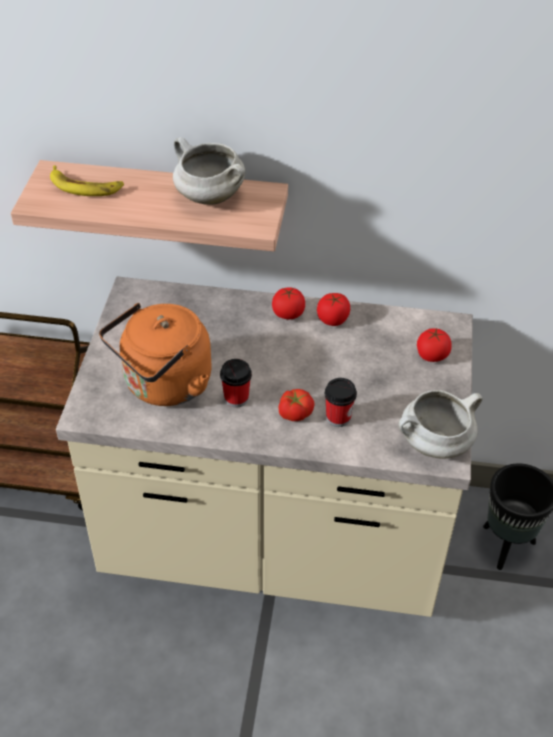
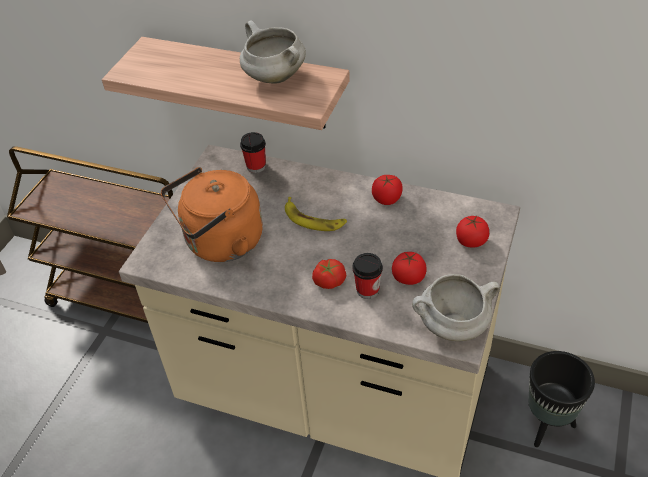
camera: 15 degrees right, 0 degrees up
banana [50,166,124,196] -> banana moved to [285,197,347,231]
cup [220,359,252,408] -> cup moved to [240,132,266,173]
tomato [272,287,305,319] -> tomato moved to [392,252,427,285]

